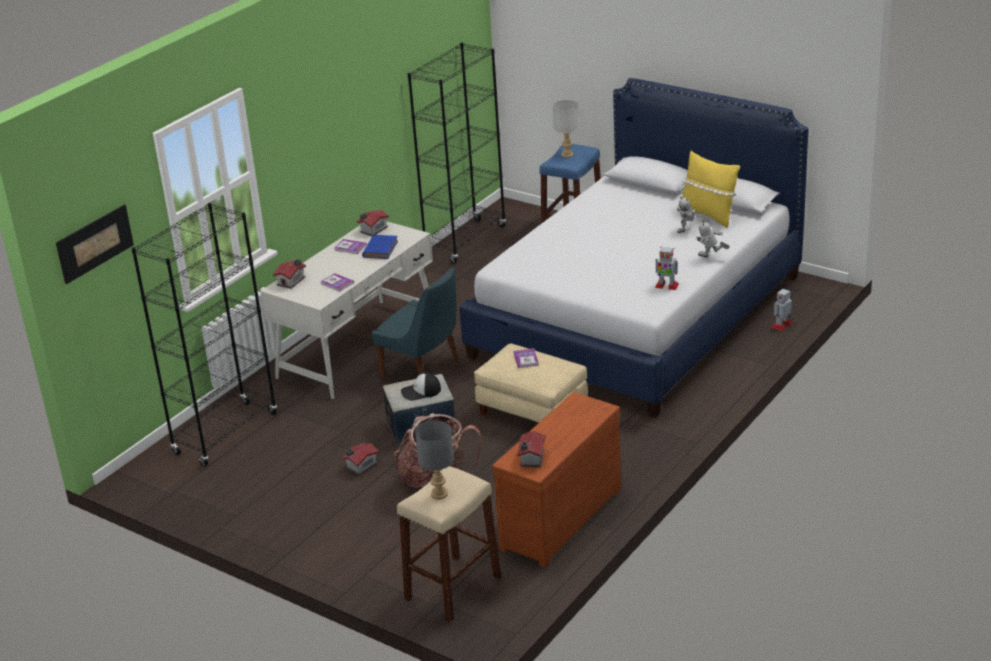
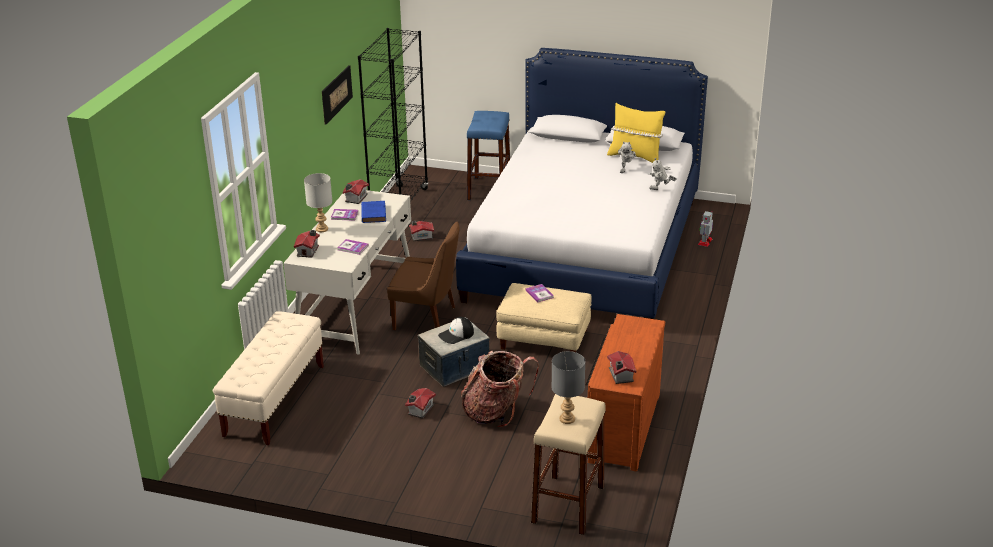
camera: 20 degrees left, 0 degrees up
picture [56,205,134,284] -> picture moved to [322,65,353,125]
black bookcase [131,203,277,466] -> beige bench [213,311,324,445]
blue chair [372,268,459,379] -> brown chair [387,221,459,330]
grey table lamp [553,100,579,158] -> grey table lamp moved to [304,173,332,232]
toy robot [655,247,679,290] -> none
none -> toy house [409,221,434,241]

